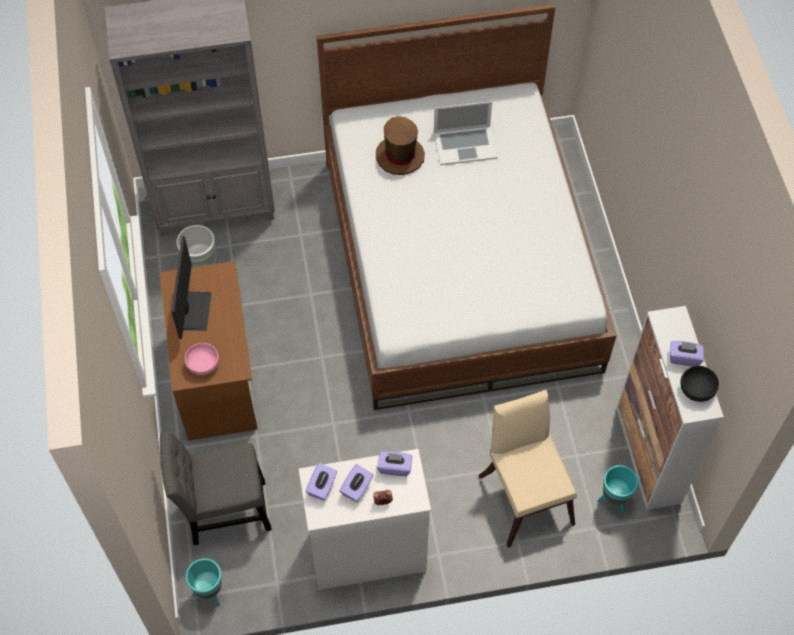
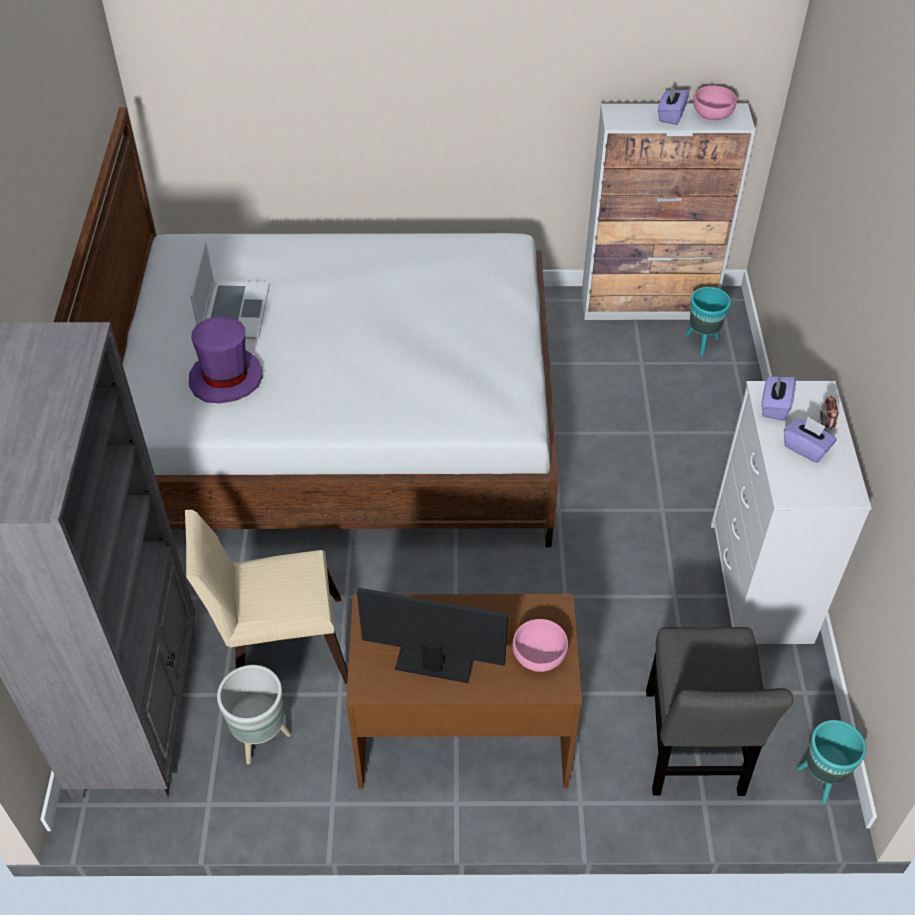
camera: 80 degrees left, 10 degrees down
purple tissue box [306,462,337,500] -> none
brown hat [376,116,425,175] -> purple hat [189,316,263,403]
beige chair [478,390,577,548] -> beige chair moved to [185,510,348,684]
black bowl [680,366,719,402] -> pink bowl [693,85,737,120]

